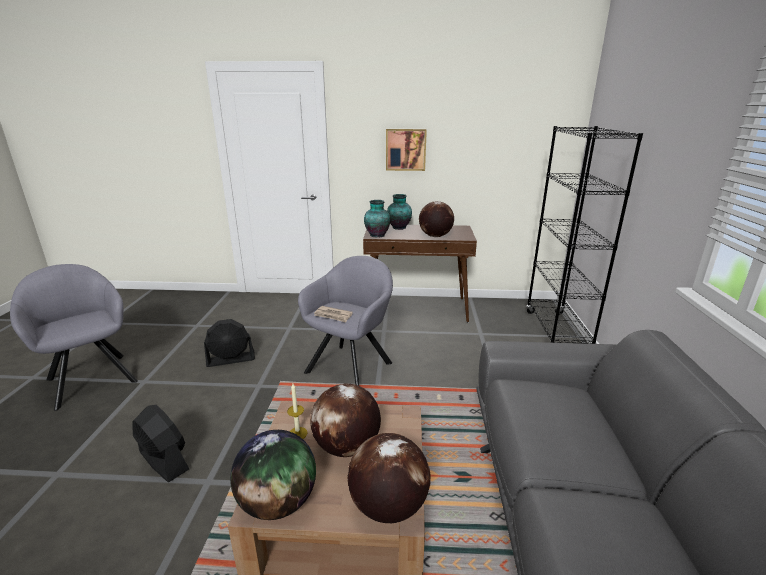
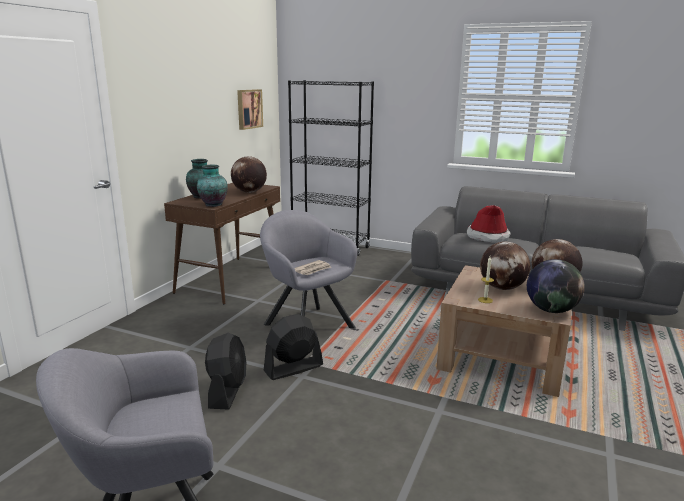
camera: 70 degrees left, 5 degrees down
black fan [132,405,189,482] -> black fan moved to [264,314,323,380]
picture [386,129,427,171] -> picture moved to [237,89,263,130]
none -> hat [467,205,510,243]

